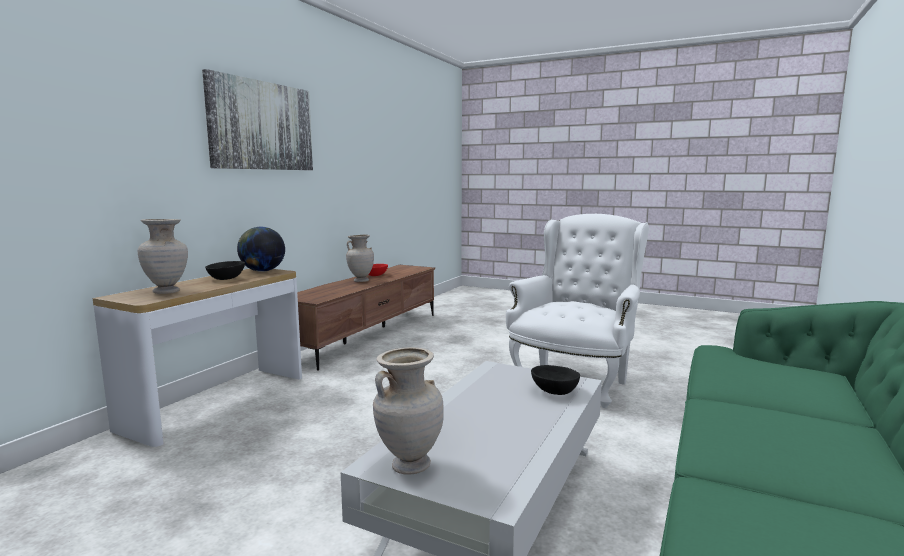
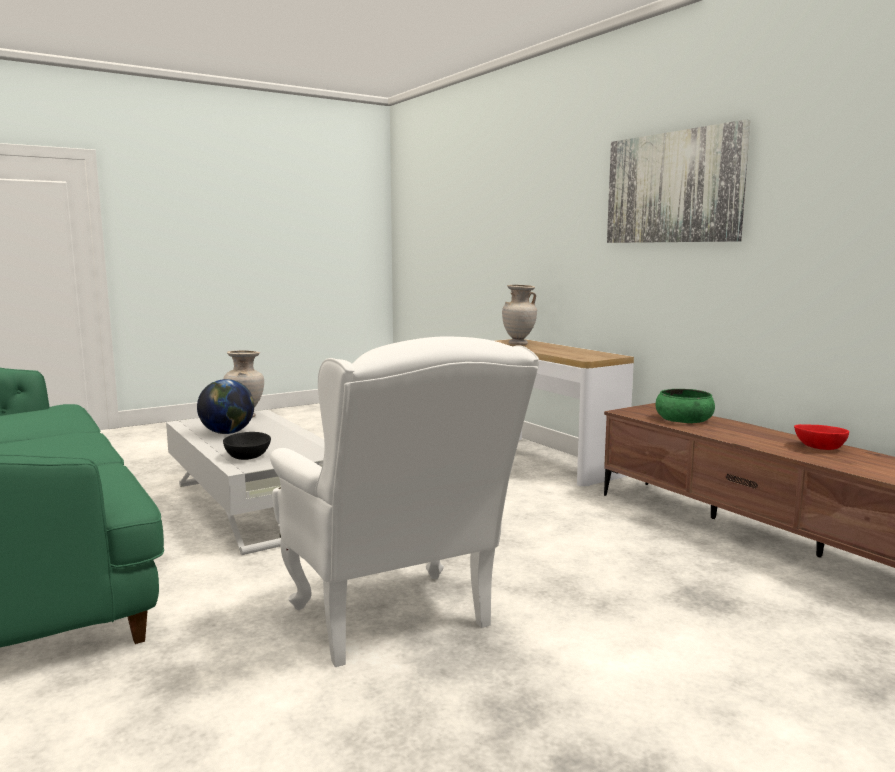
camera: 120 degrees right, 0 degrees up
black bowl [205,261,245,280] -> none
globe [237,227,285,272] -> globe moved to [197,379,254,434]
beige vase [346,235,374,282] -> none
none -> green bowl [656,389,715,423]

